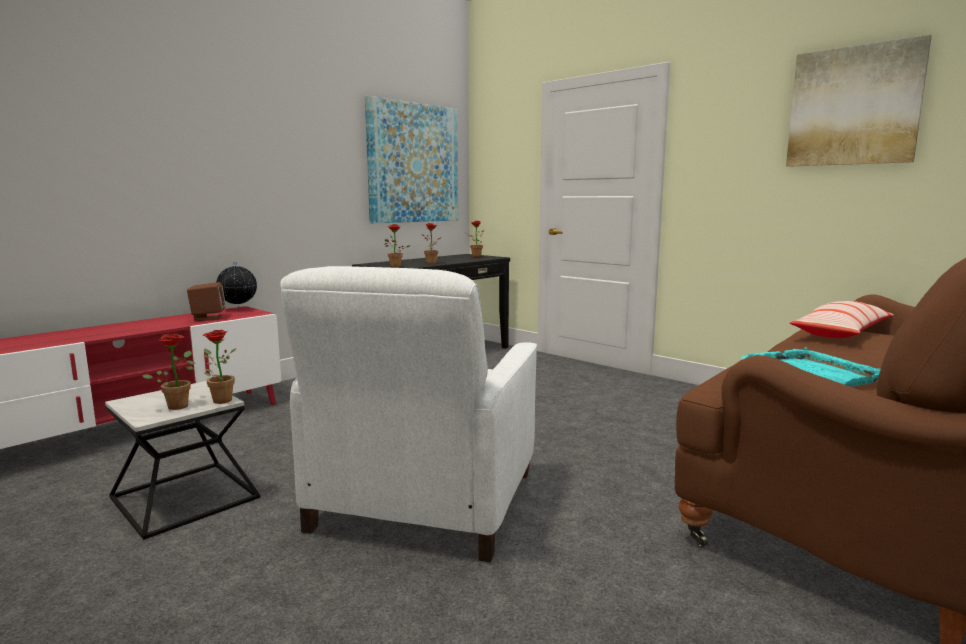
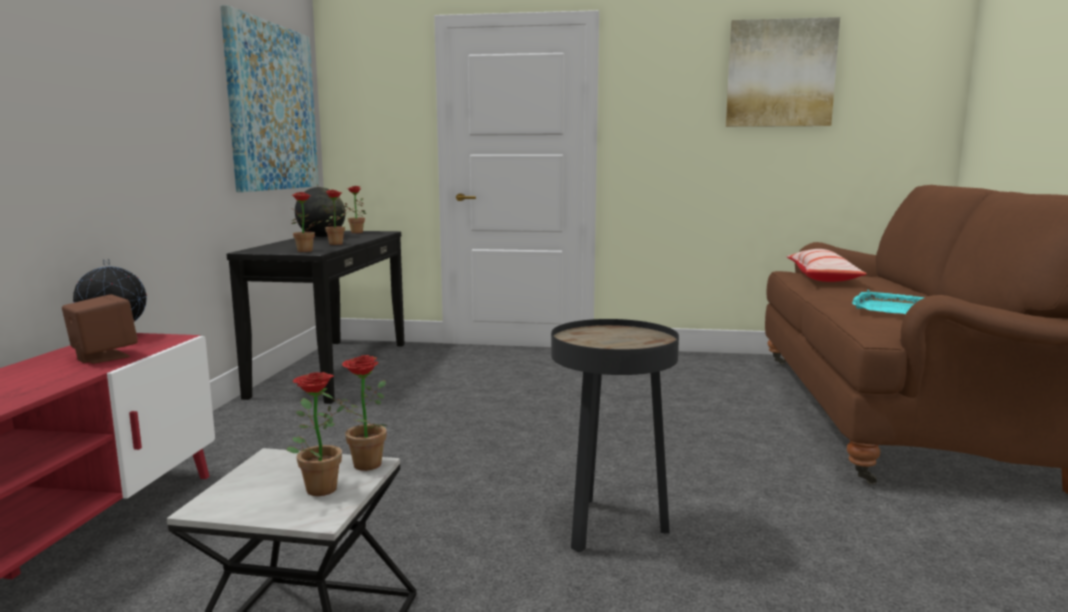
camera: 35 degrees left, 0 degrees up
white armchair [280,266,537,562] -> black side table [551,319,679,552]
none -> globe [295,187,345,237]

